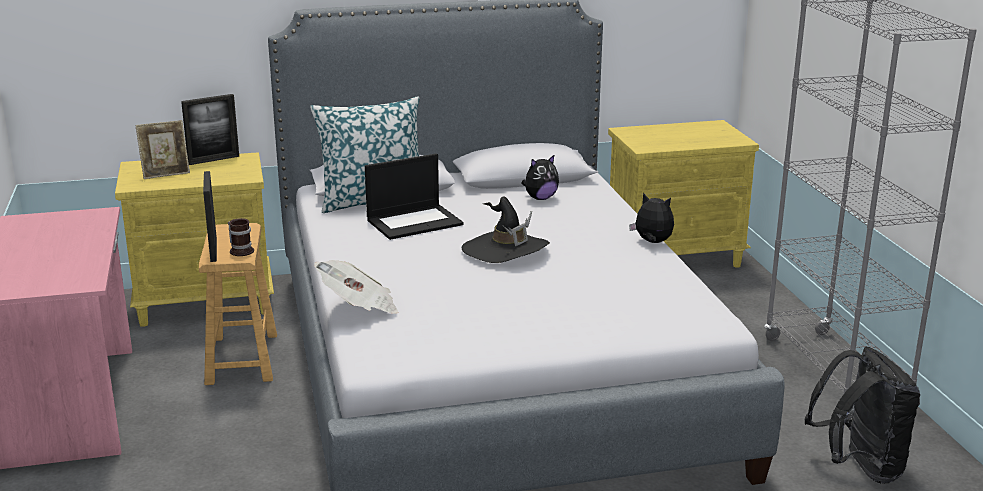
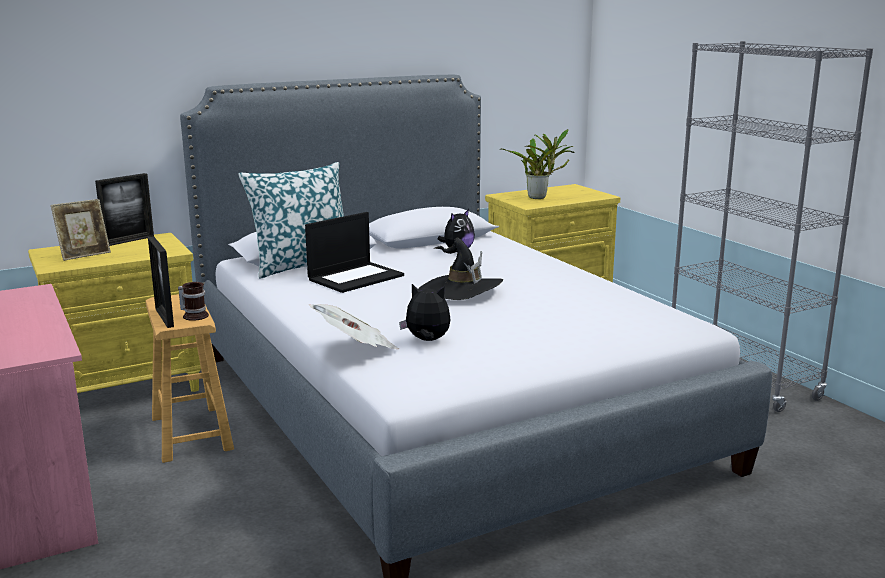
camera: 15 degrees left, 5 degrees down
plush toy [629,193,674,243] -> plush toy moved to [399,284,450,341]
black backpack [805,347,920,484] -> none
none -> potted plant [502,129,574,199]

